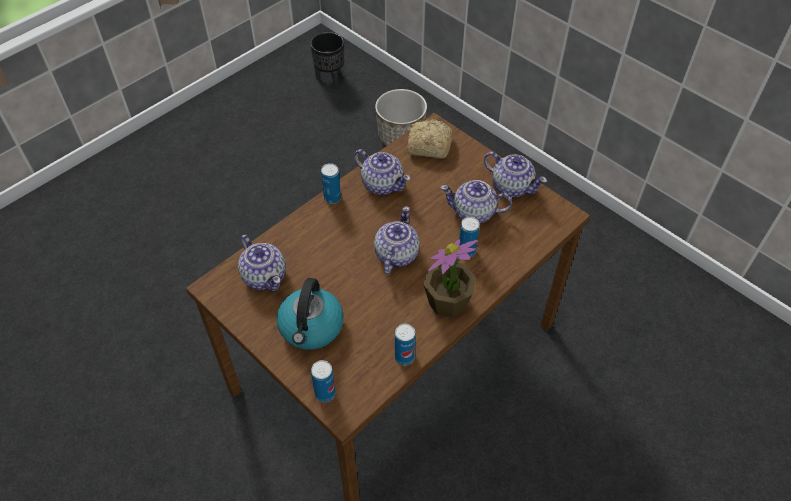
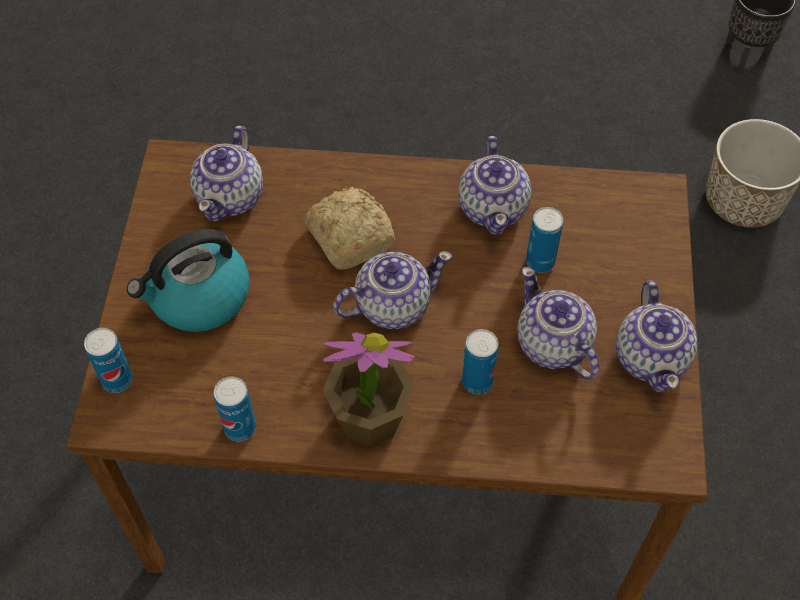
camera: 50 degrees right, 5 degrees up
can [321,163,341,204] -> can moved to [526,207,563,273]
bread [407,119,452,159] -> bread moved to [303,187,395,270]

